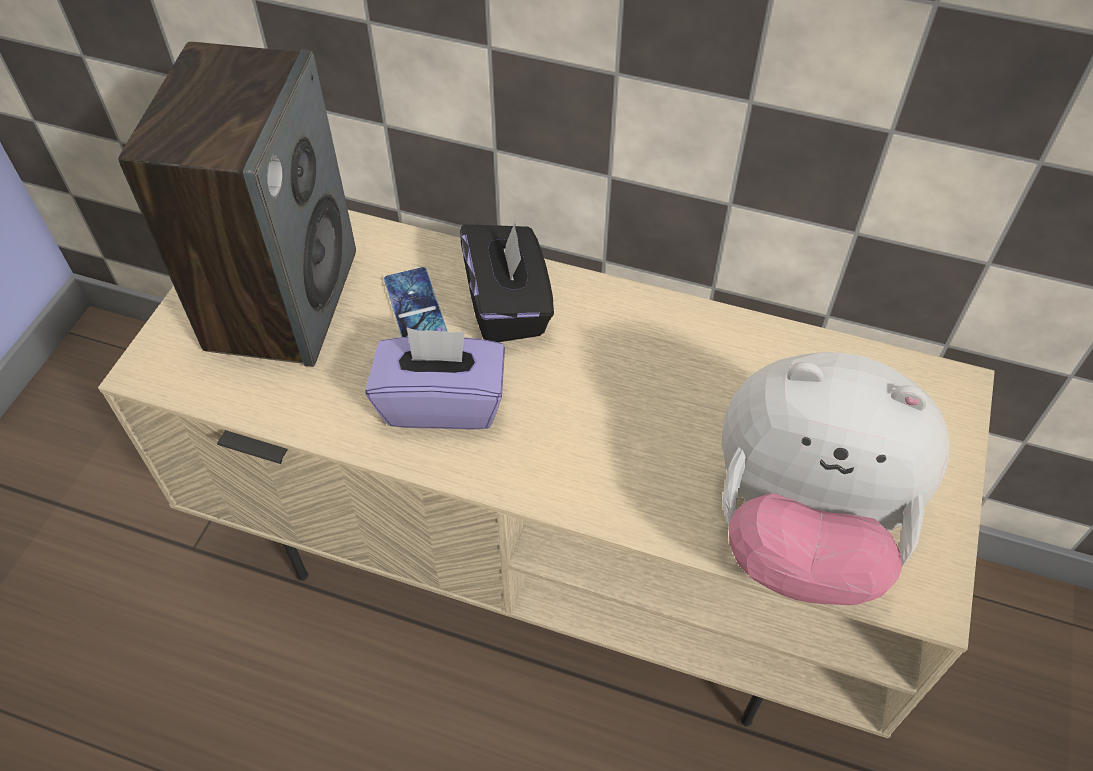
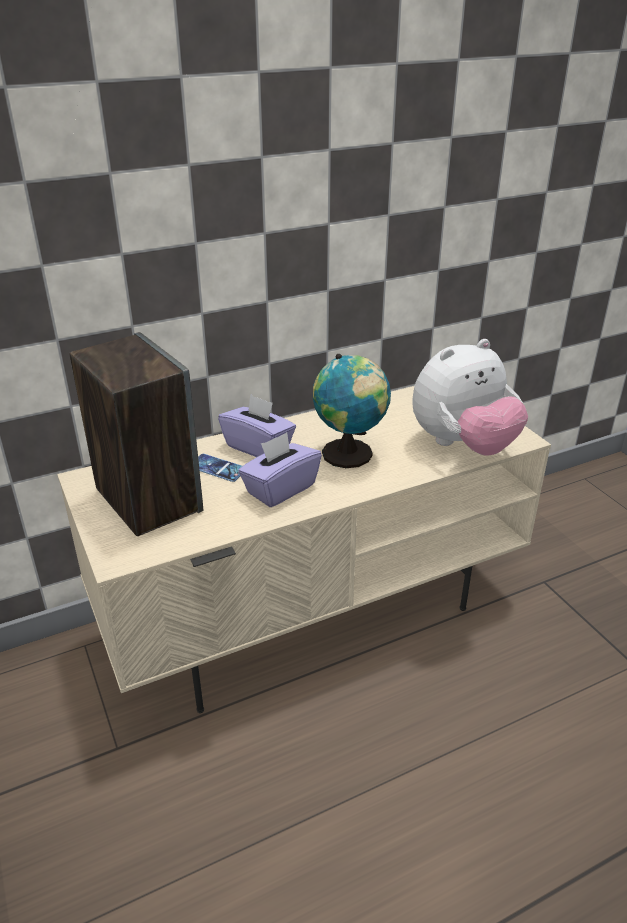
camera: 45 degrees left, 20 degrees down
black tissue box [460,221,554,342] -> purple tissue box [218,394,296,457]
none -> globe [313,354,391,468]

